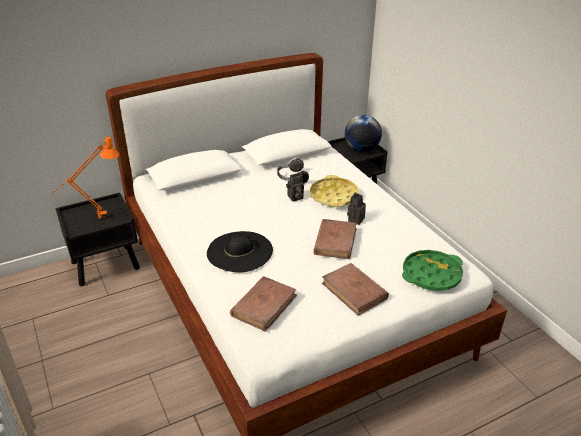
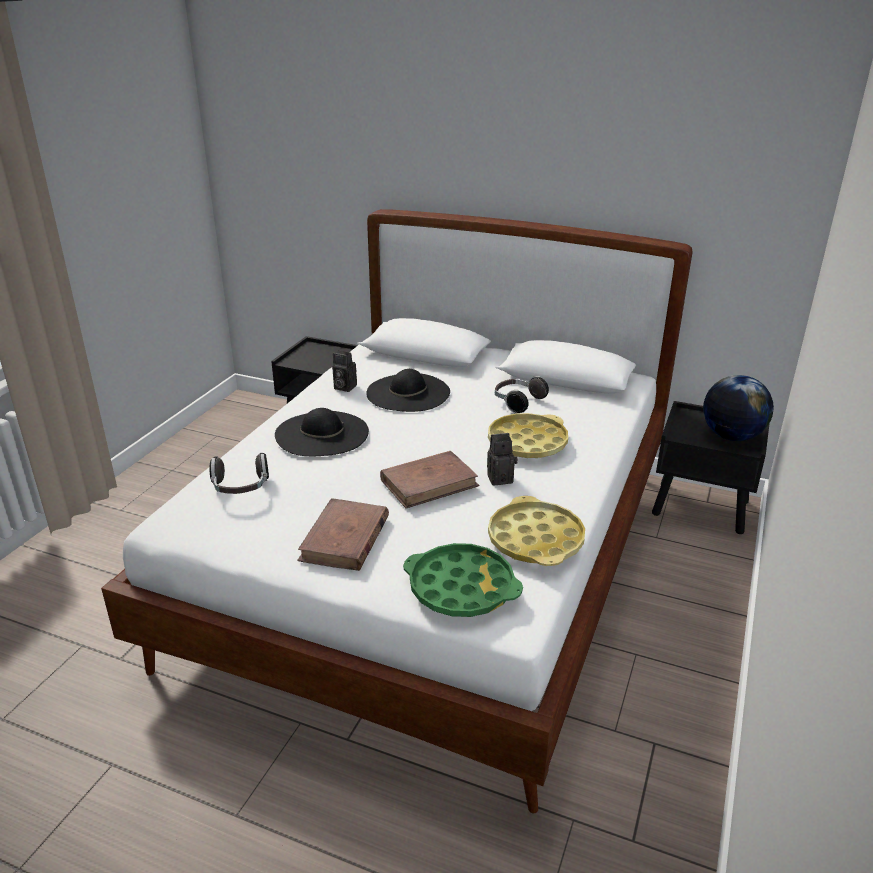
camera: 50 degrees right, 5 degrees down
orange table lamp [55,137,120,219] -> none
brown book [230,276,297,332] -> headphones [210,453,269,494]
camera [286,173,304,201] -> camera moved to [332,351,357,392]
none -> black hat [366,369,450,412]
none -> yellow tray [488,496,585,566]

